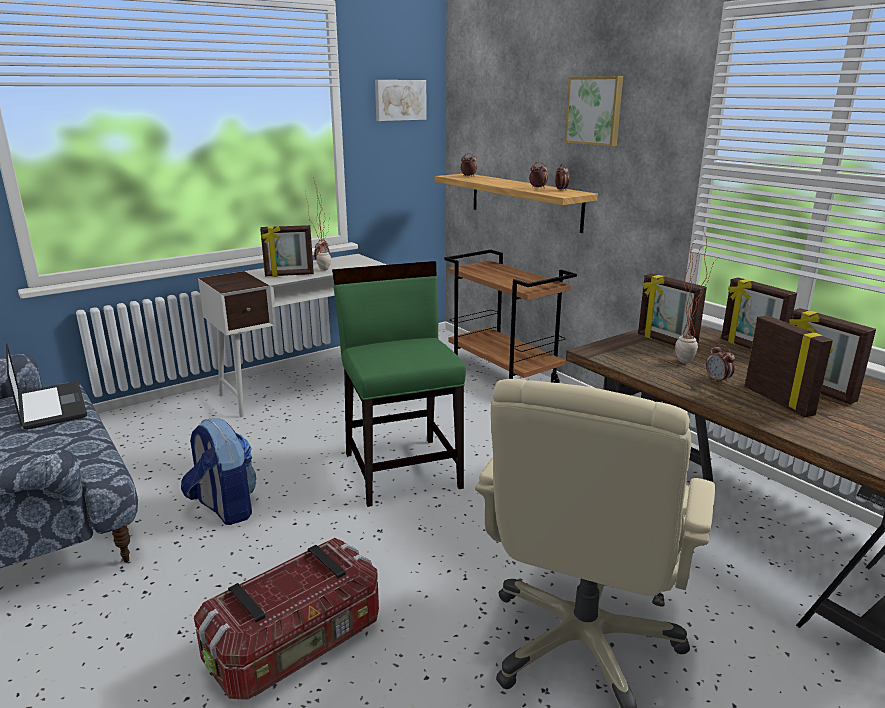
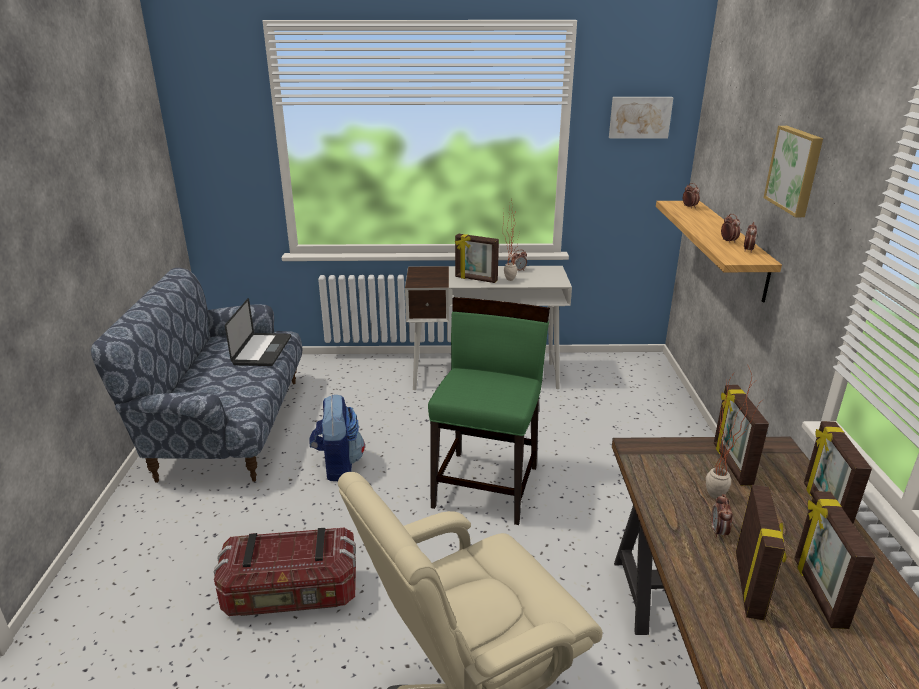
camera: 35 degrees right, 5 degrees up
brown cart [445,250,577,383] -> none

